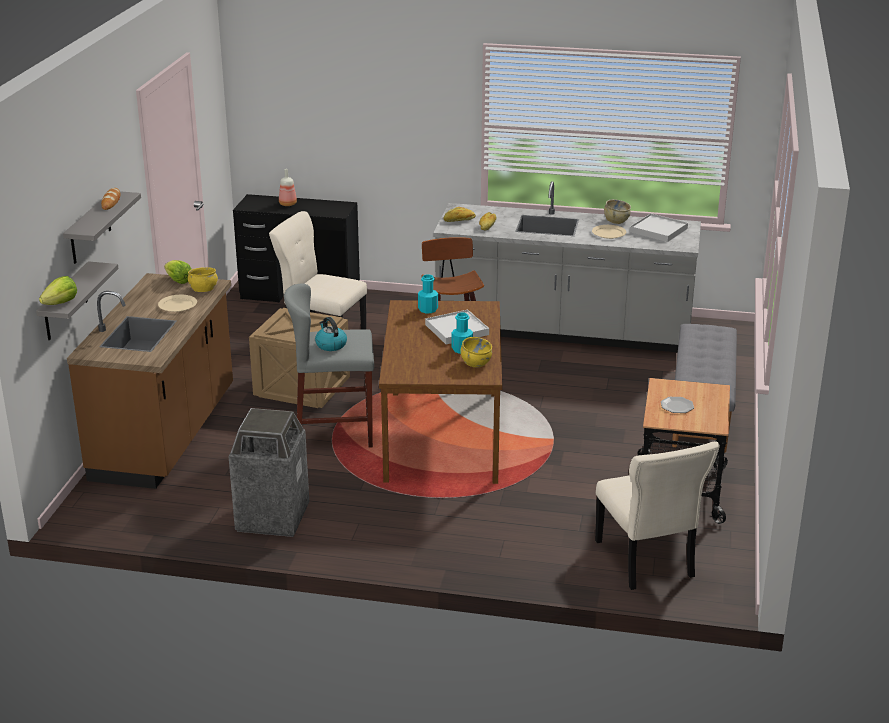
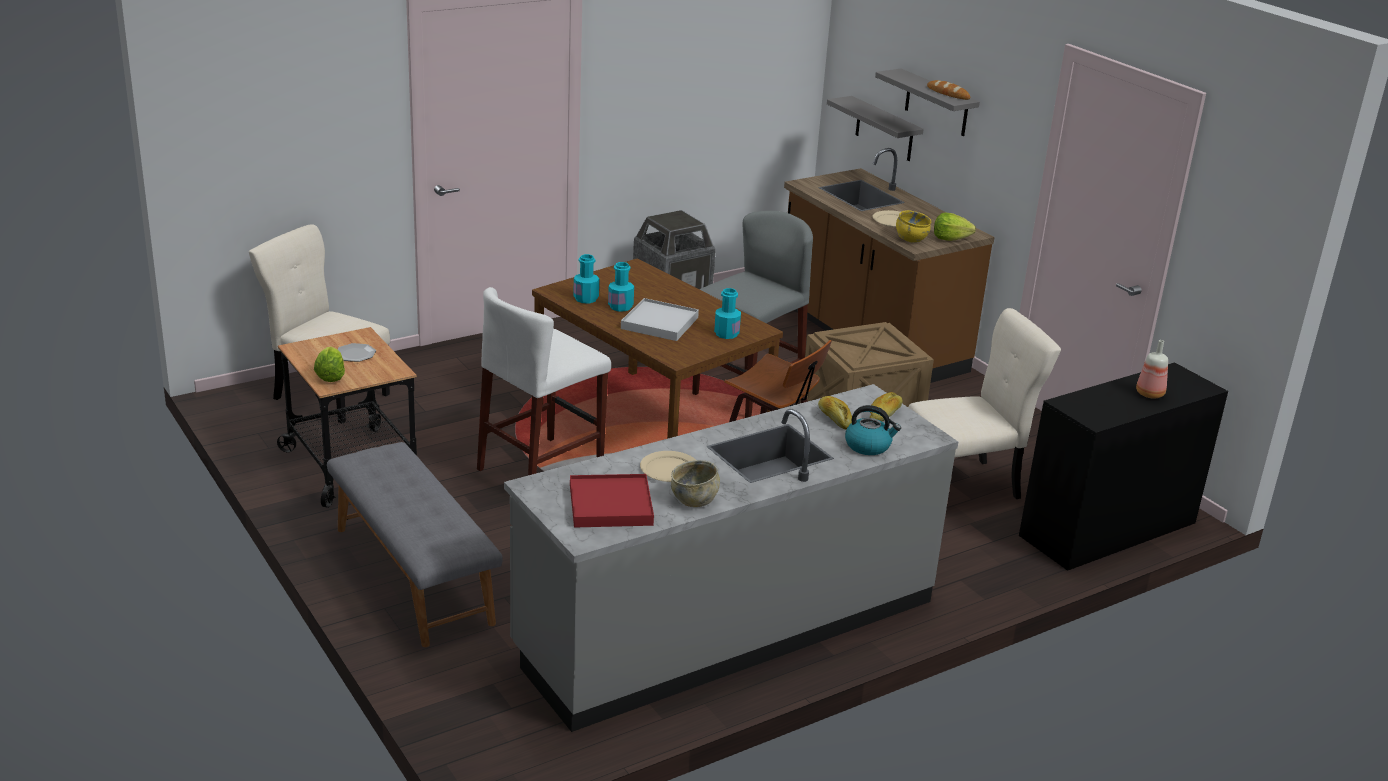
camera: 135 degrees right, 0 degrees up
lettuce [39,276,77,305] -> lettuce moved to [314,347,345,382]
kettle [315,317,347,351] -> kettle moved to [845,405,901,455]
yellow bowl [460,337,492,368] -> turquoise bottle [573,254,599,303]
white tray [630,213,688,242] -> red tray [570,474,654,528]
none -> white stool [477,287,611,475]

